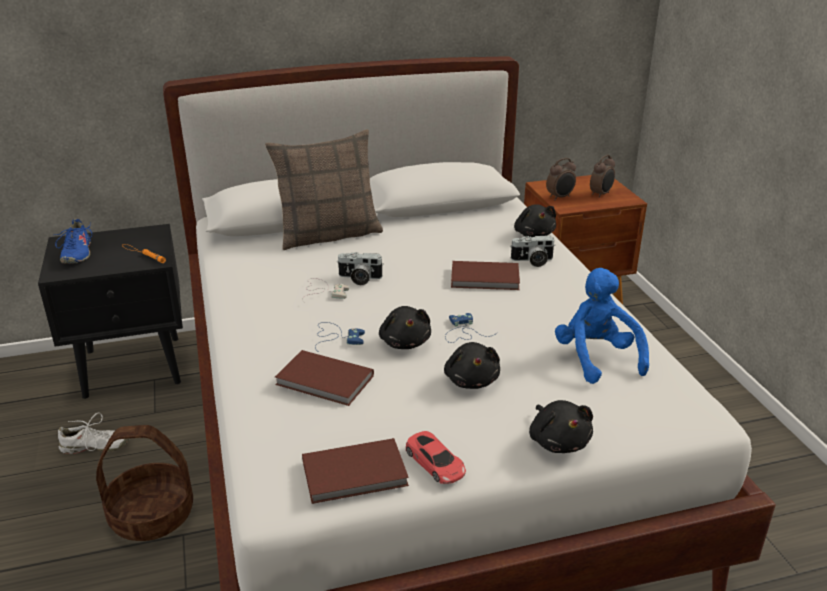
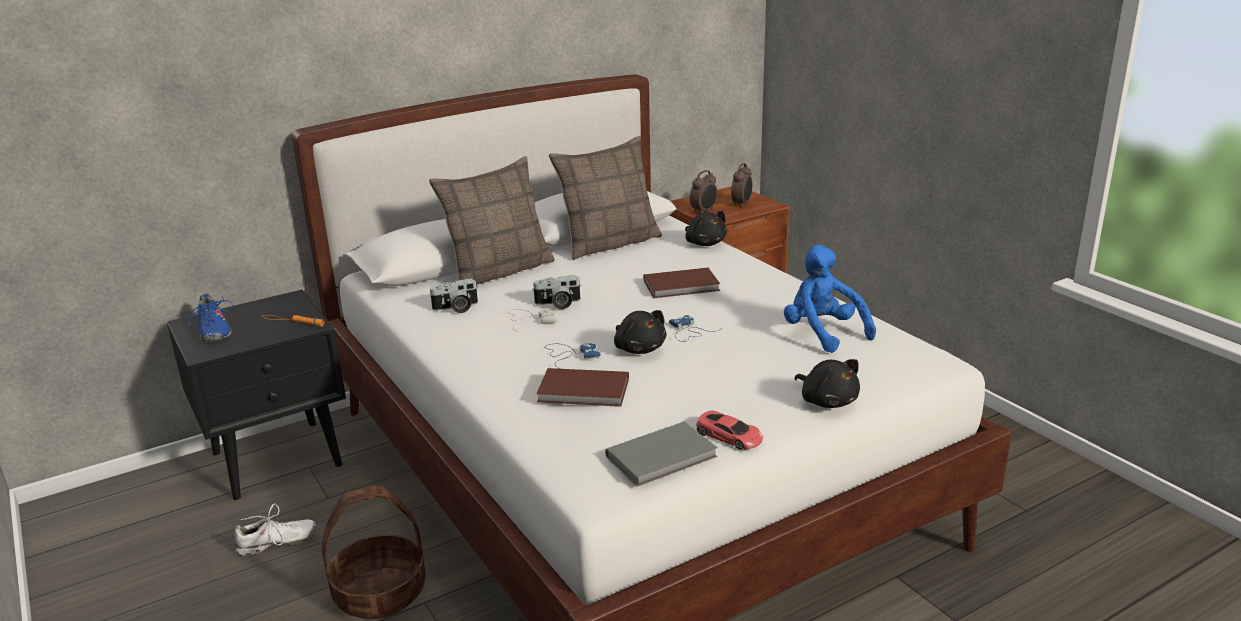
camera: 15 degrees left, 5 degrees down
brown book [302,438,409,504] -> grey book [605,422,718,487]
black plush toy [444,342,500,389] -> none
camera [511,236,555,267] -> camera moved to [429,278,478,313]
none -> pillow [549,136,662,260]

